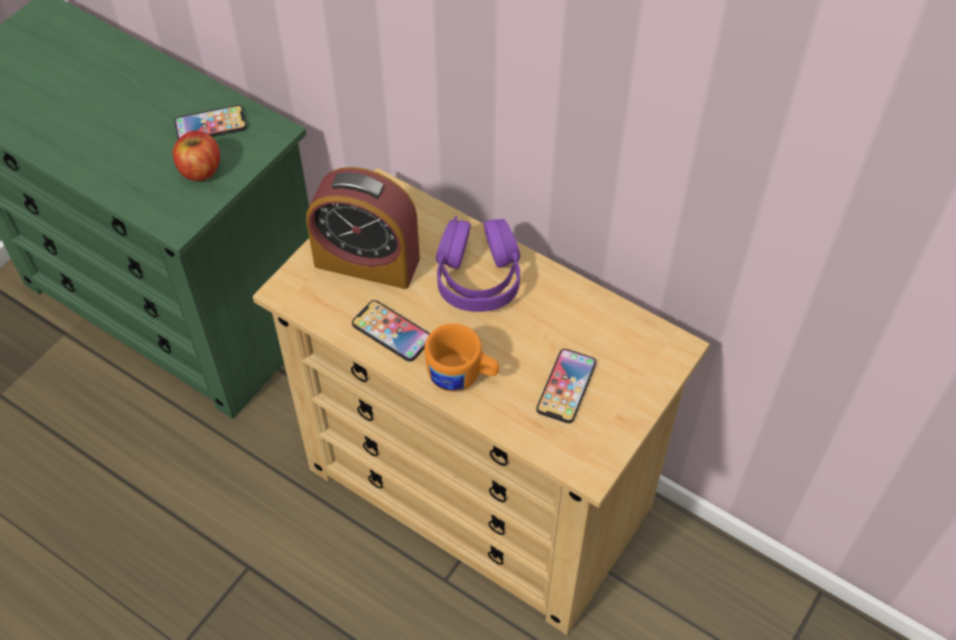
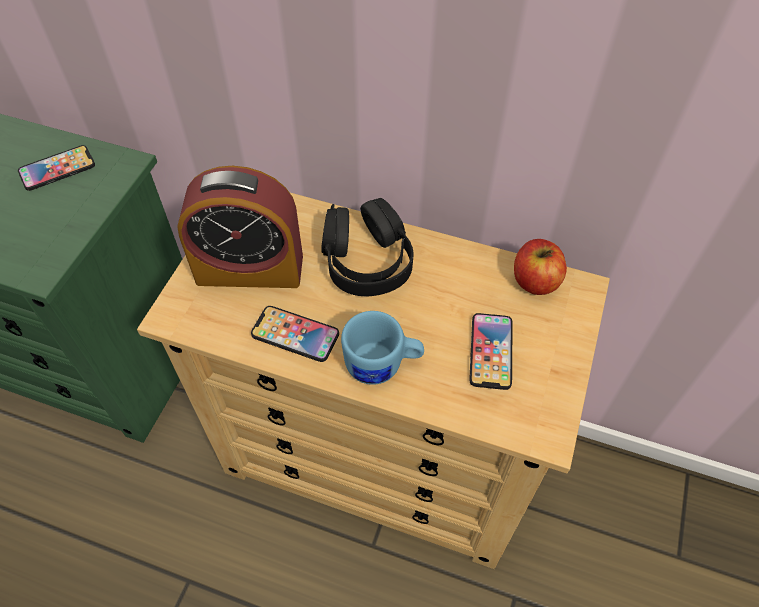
camera: 15 degrees left, 0 degrees up
apple [173,131,220,181] -> apple moved to [514,239,567,295]
orange mug [424,323,499,392] -> blue mug [341,311,424,385]
purple headphones [436,216,520,312] -> black headphones [321,198,414,296]

